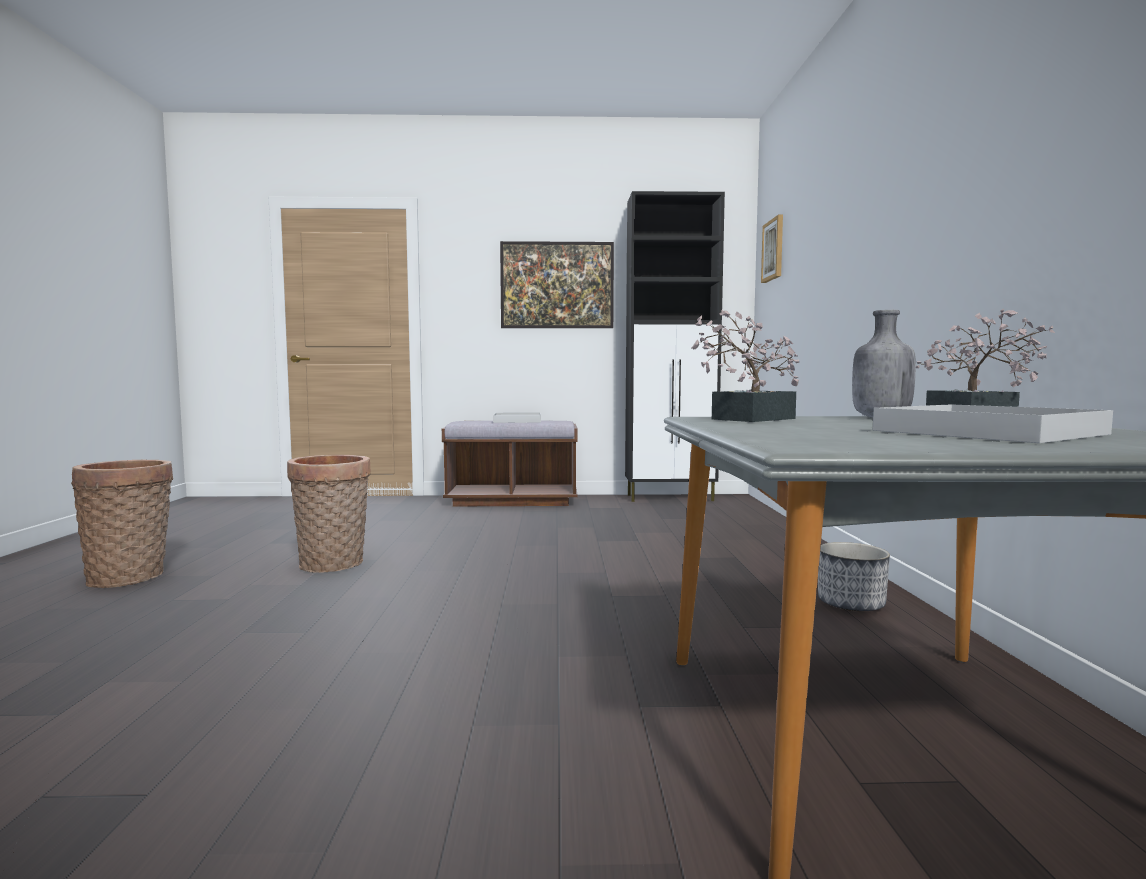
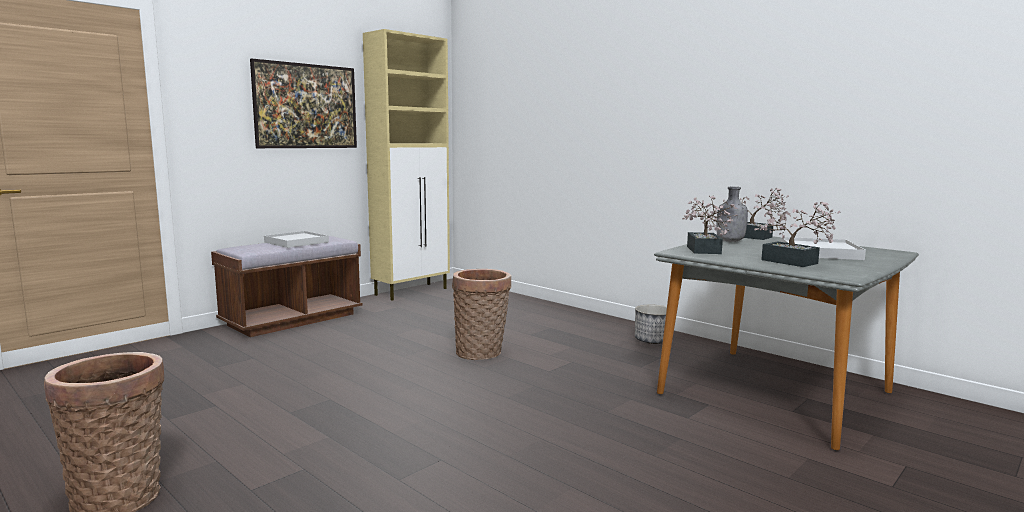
camera: 45 degrees left, 5 degrees up
basket [287,455,371,573] -> basket moved to [452,269,511,360]
black cabinet [625,191,725,502] -> beige cabinet [363,29,450,301]
picture [761,214,783,283] -> none
none -> potted plant [754,202,841,267]

